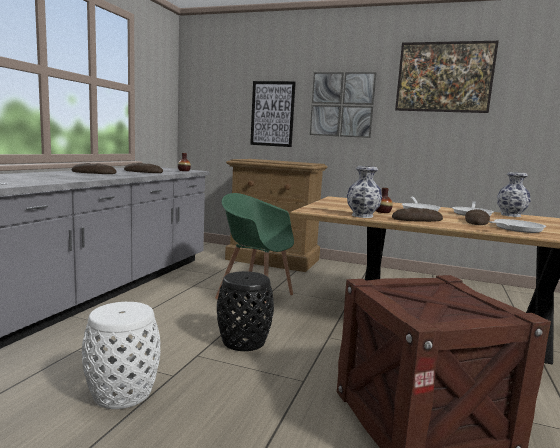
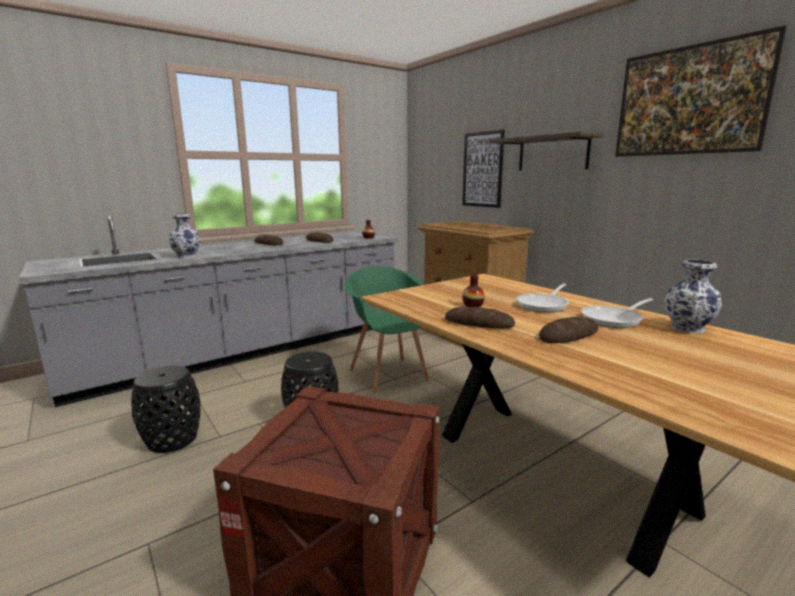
camera: 35 degrees right, 5 degrees up
white stool [82,302,161,409] -> black stool [131,366,201,453]
picture [310,72,376,138] -> shelf [490,131,604,170]
vase [347,166,382,218] -> vase moved to [169,213,200,259]
frying pan [489,219,546,233] -> none

